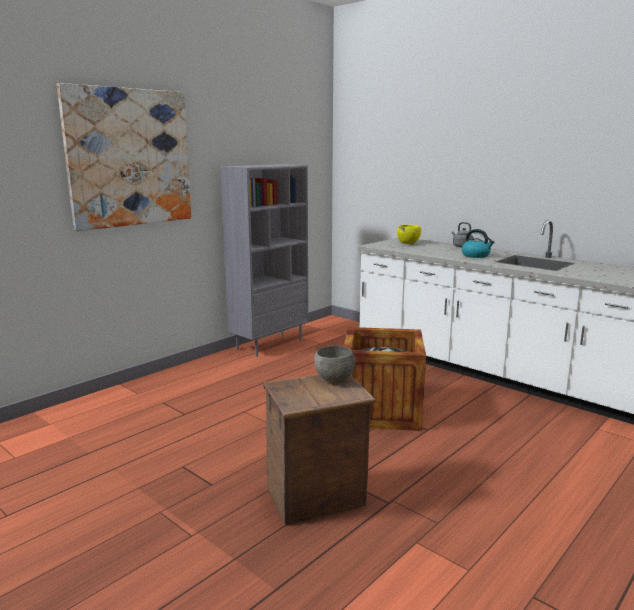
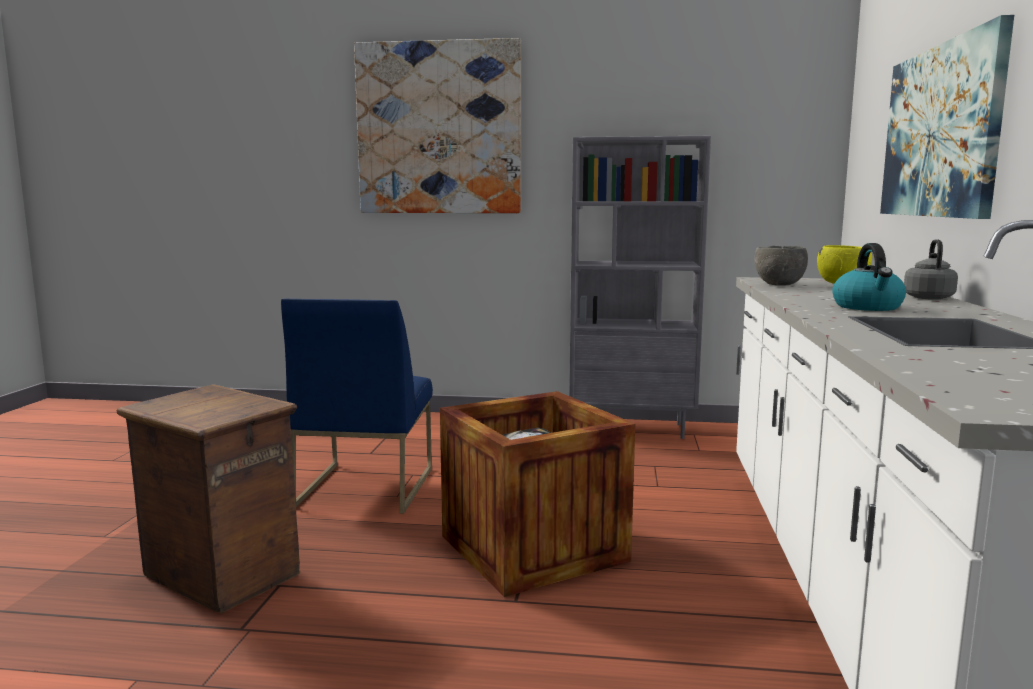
camera: 55 degrees right, 5 degrees down
grey bowl [314,346,355,383] -> grey bowl moved to [754,246,808,286]
none -> blue chair [281,298,433,514]
none -> picture [880,15,1014,219]

